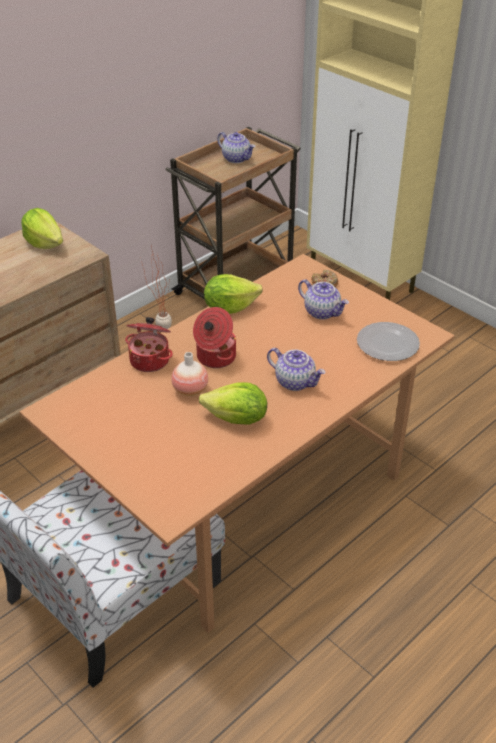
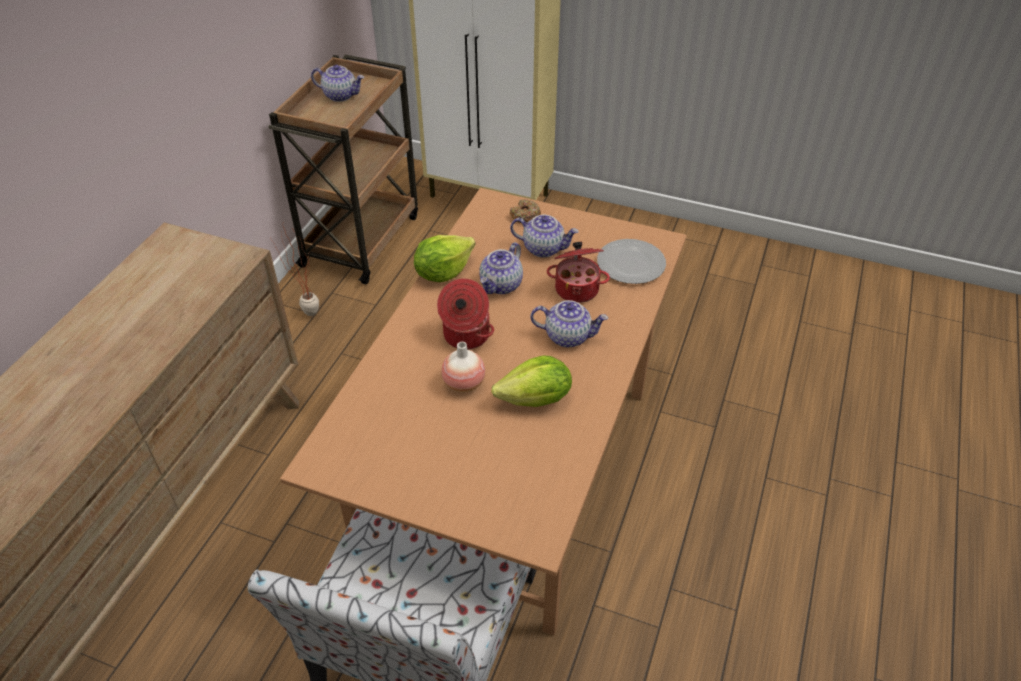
camera: 25 degrees left, 5 degrees up
lettuce [21,208,63,249] -> none
cooking pot [125,317,173,372] -> cooking pot moved to [547,242,610,303]
none -> teapot [479,242,523,294]

